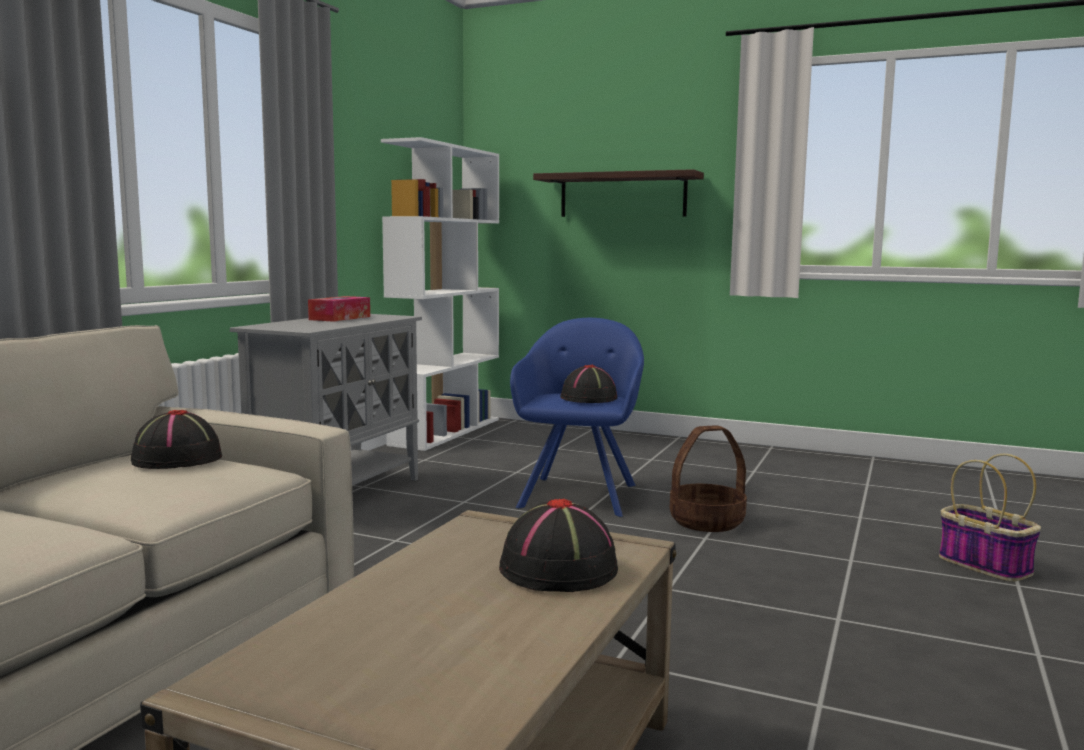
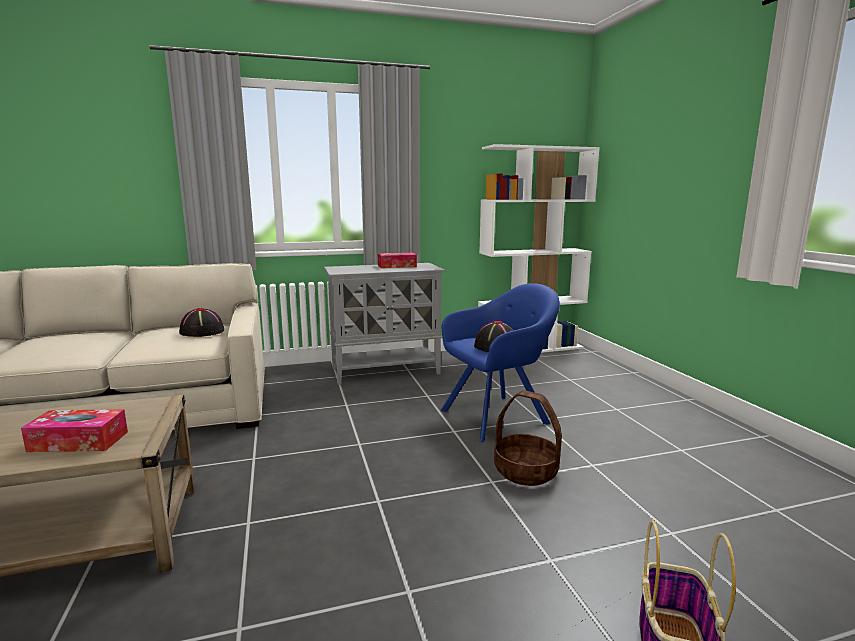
camera: 50 degrees right, 5 degrees up
black hat [499,499,618,592] -> tissue box [21,409,128,452]
shelf [533,169,704,217] -> none

